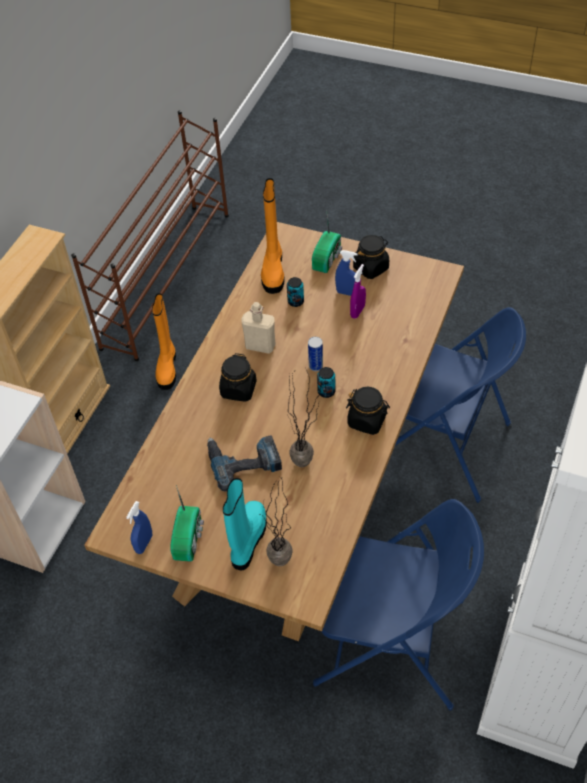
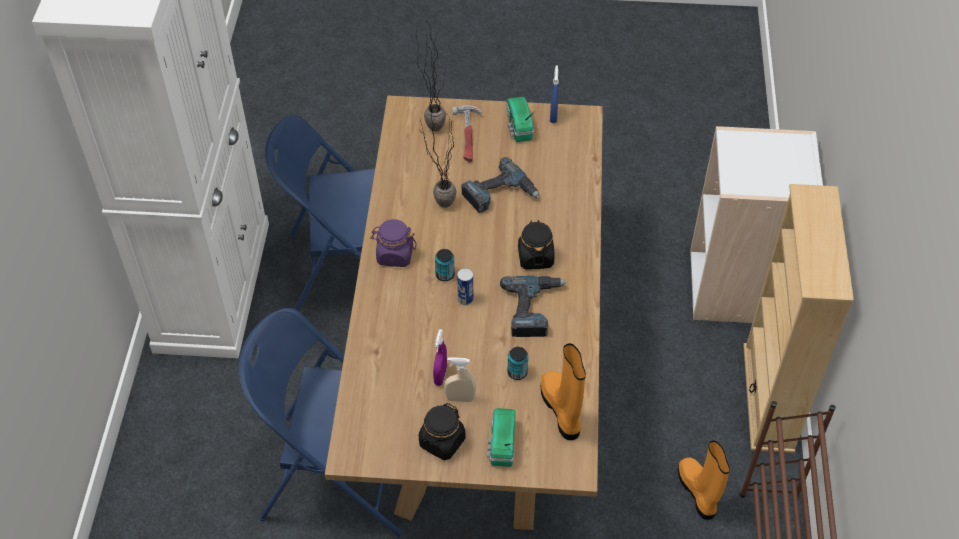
camera: 160 degrees right, 0 degrees up
turquoise boot [223,478,266,570] -> hammer [452,105,482,162]
beige bottle [241,302,276,354] -> power drill [500,276,567,337]
blue spray bottle [335,250,358,296] -> beige spray bottle [444,357,476,402]
black jar [346,387,390,435] -> purple jar [371,219,417,267]

